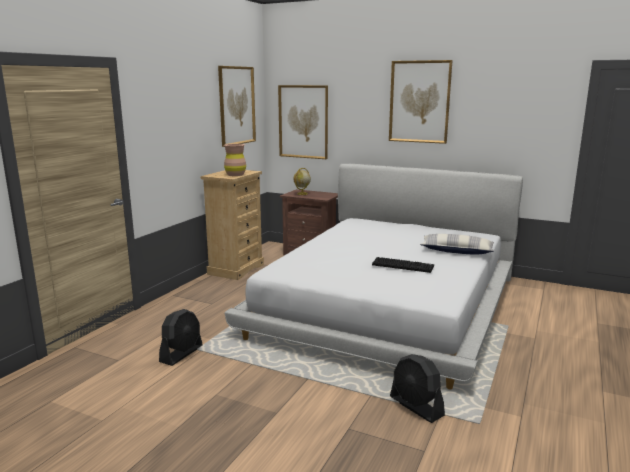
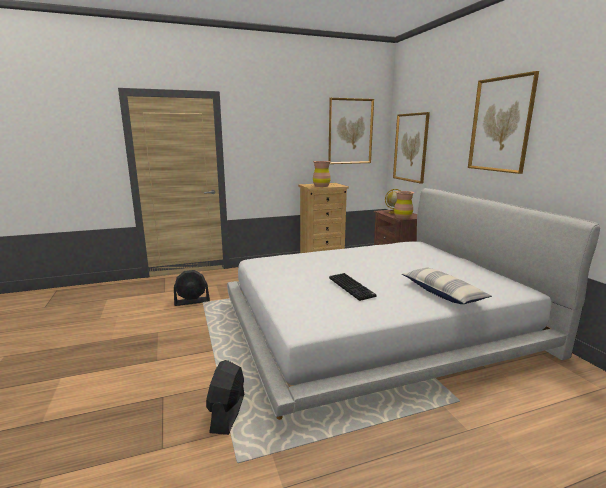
camera: 45 degrees right, 0 degrees up
none -> brown vase [394,191,414,219]

